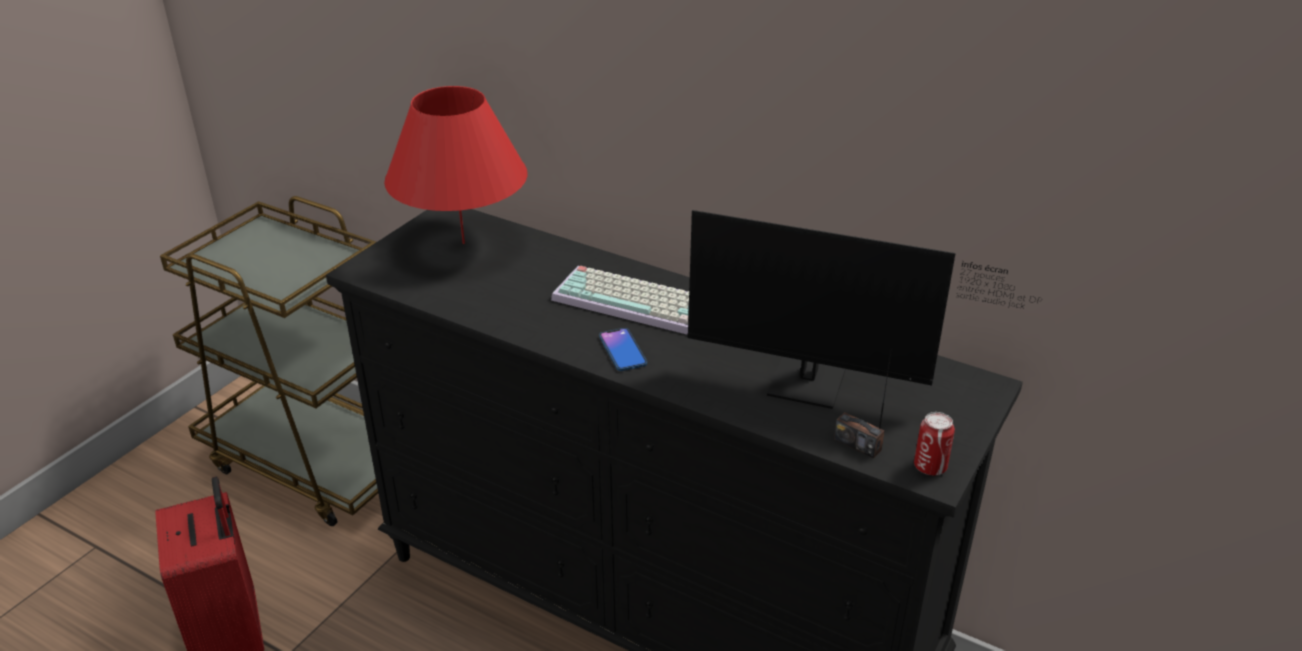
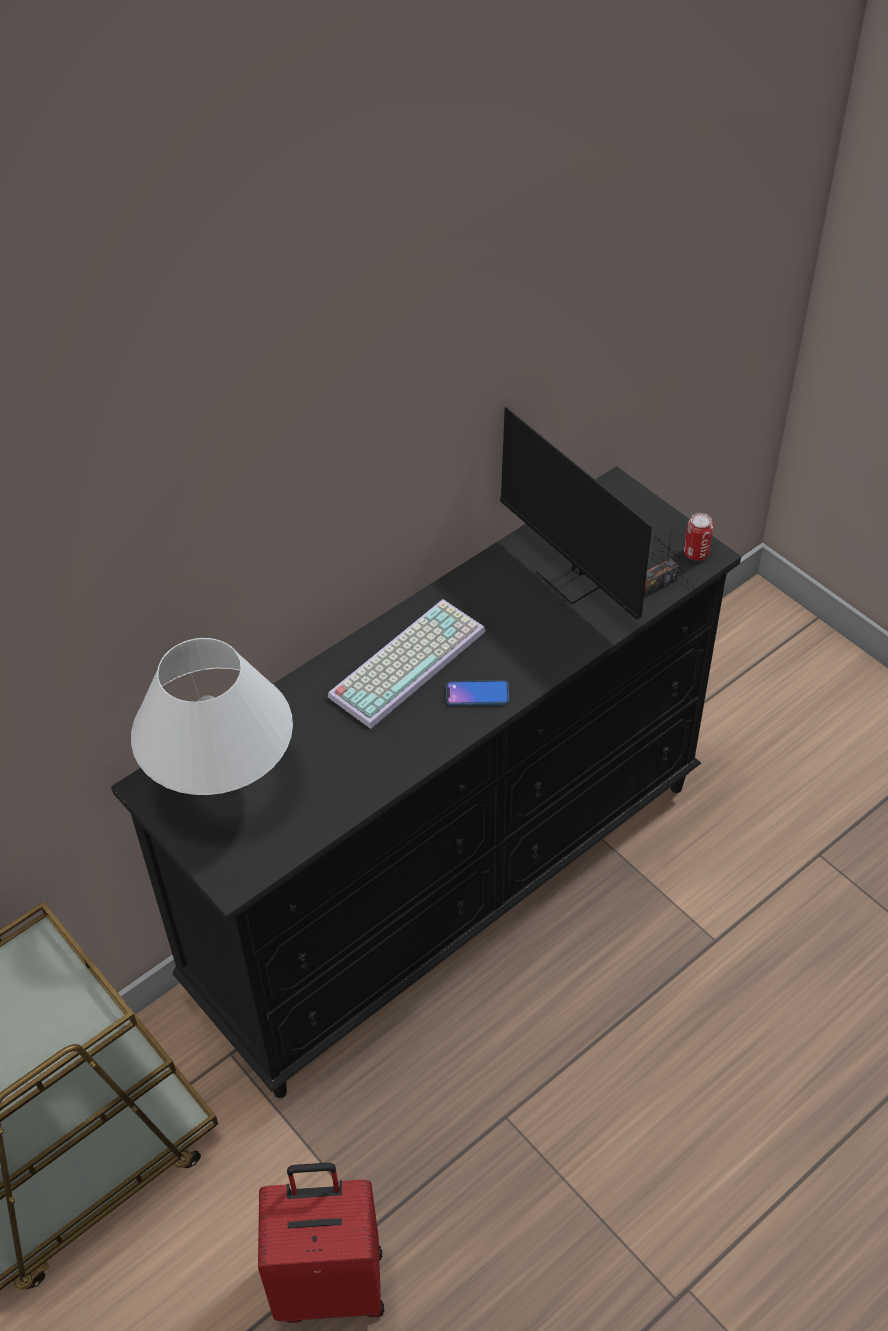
camera: 70 degrees left, 15 degrees up
red table lamp [384,86,528,244] -> white table lamp [131,638,293,795]
monitor [687,210,1042,409] -> monitor turned 105 degrees clockwise [500,407,700,620]

